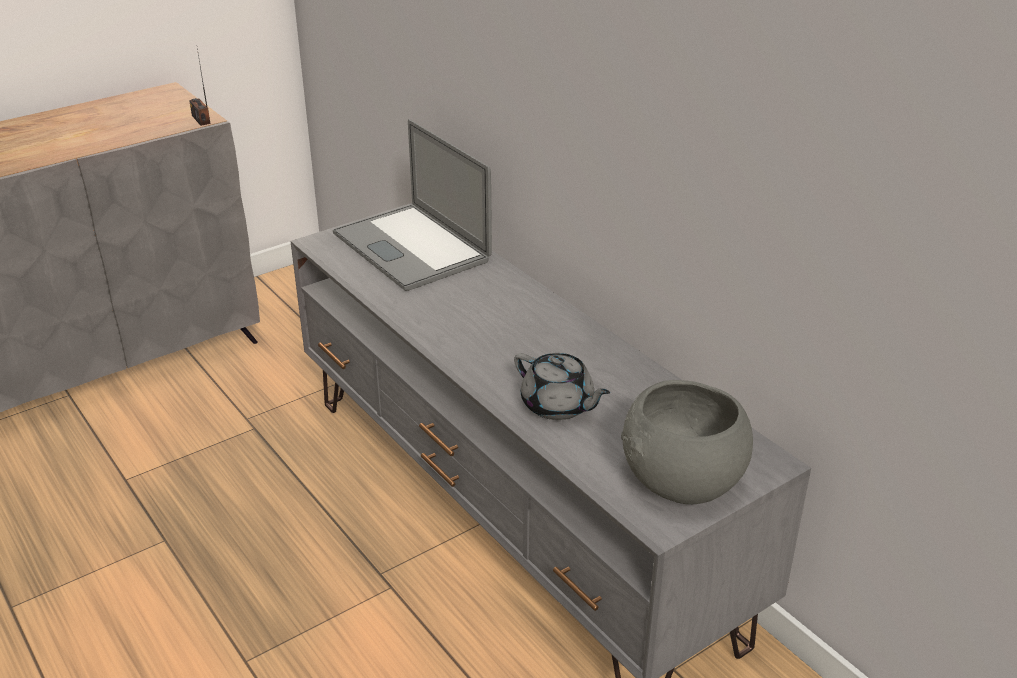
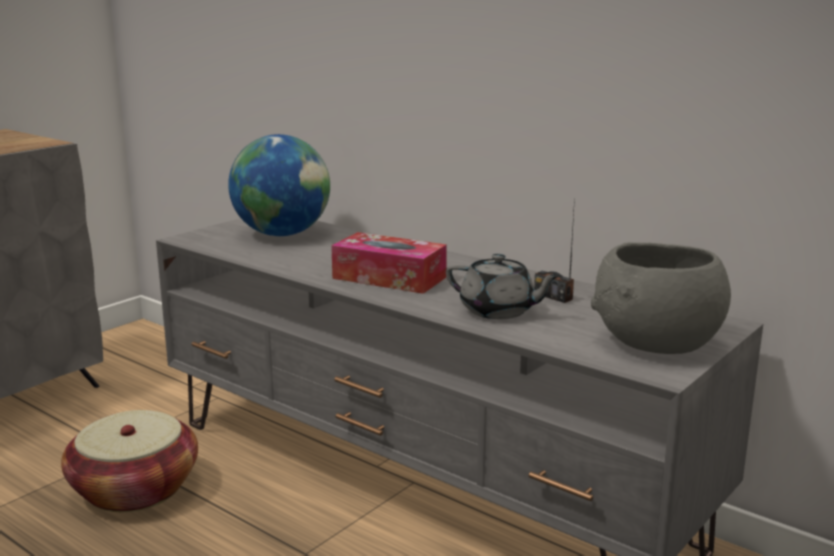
camera: 15 degrees left, 15 degrees down
radio [189,48,211,126] -> radio moved to [534,198,575,303]
laptop [333,119,492,291] -> globe [228,134,330,236]
none -> basket [61,410,198,512]
none -> tissue box [331,232,447,294]

